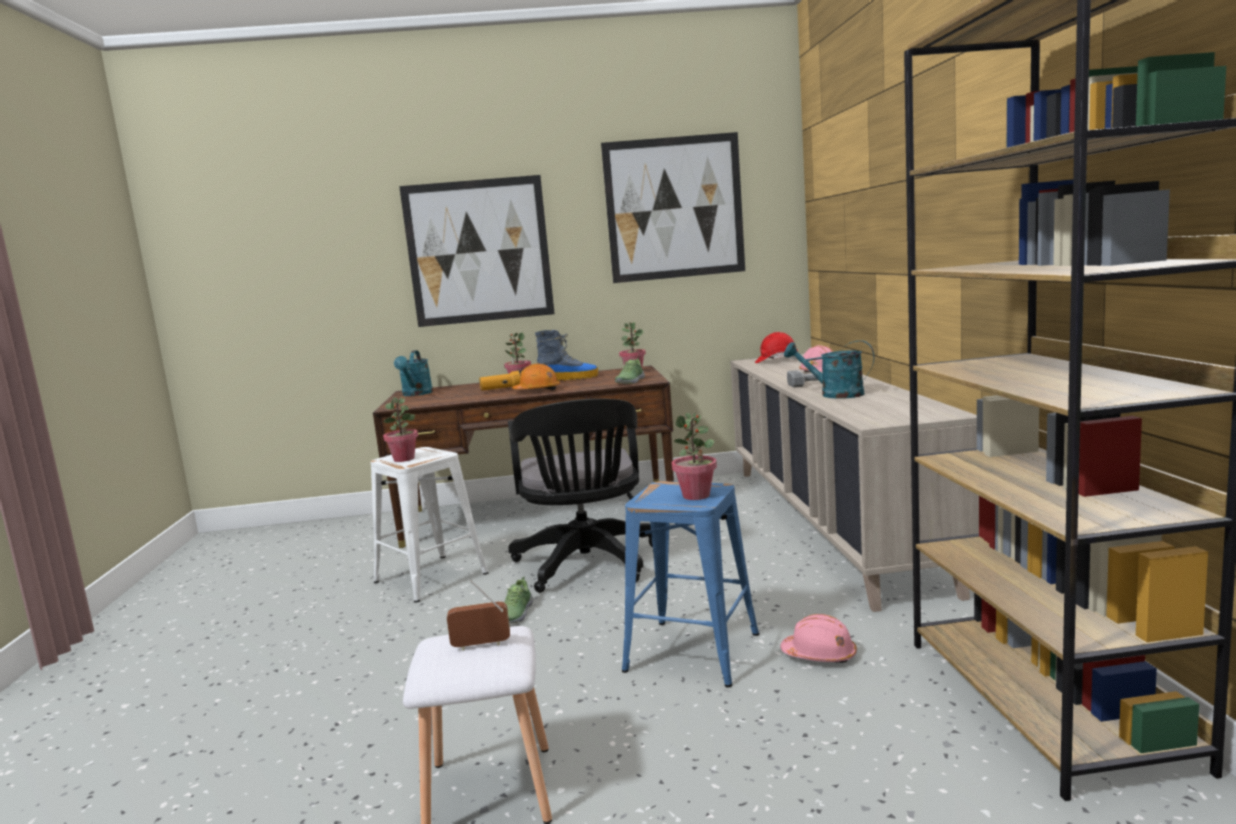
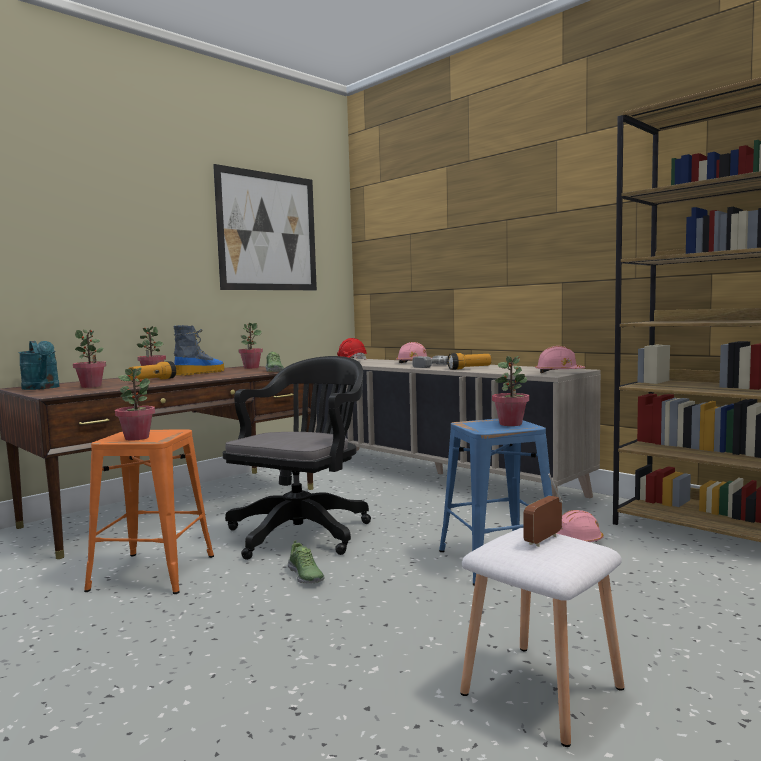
camera: 40 degrees left, 5 degrees down
white stool [370,447,488,603] -> orange stool [84,429,214,594]
picture [399,175,555,327] -> none
black office chair [508,398,653,593] -> black office chair turned 105 degrees counterclockwise [223,356,371,560]
orange hard hat [512,364,560,391] -> none
turquoise watering can [784,340,875,398] -> flashlight [448,353,491,370]
none -> potted plant [73,329,106,388]
none -> pink hard hat [535,346,585,373]

